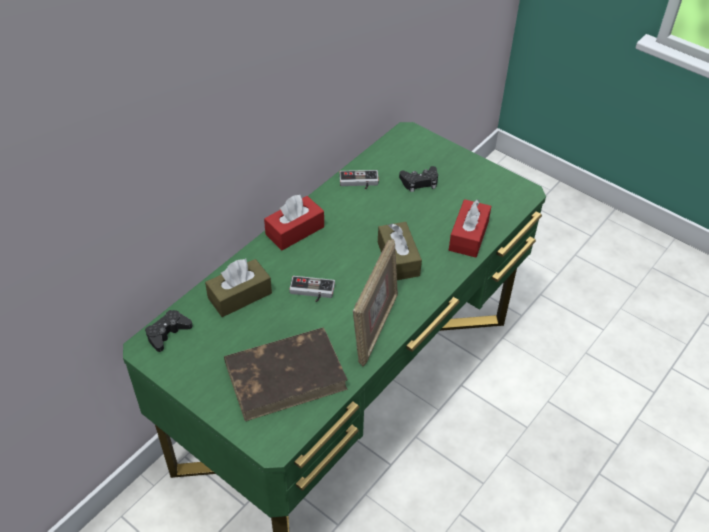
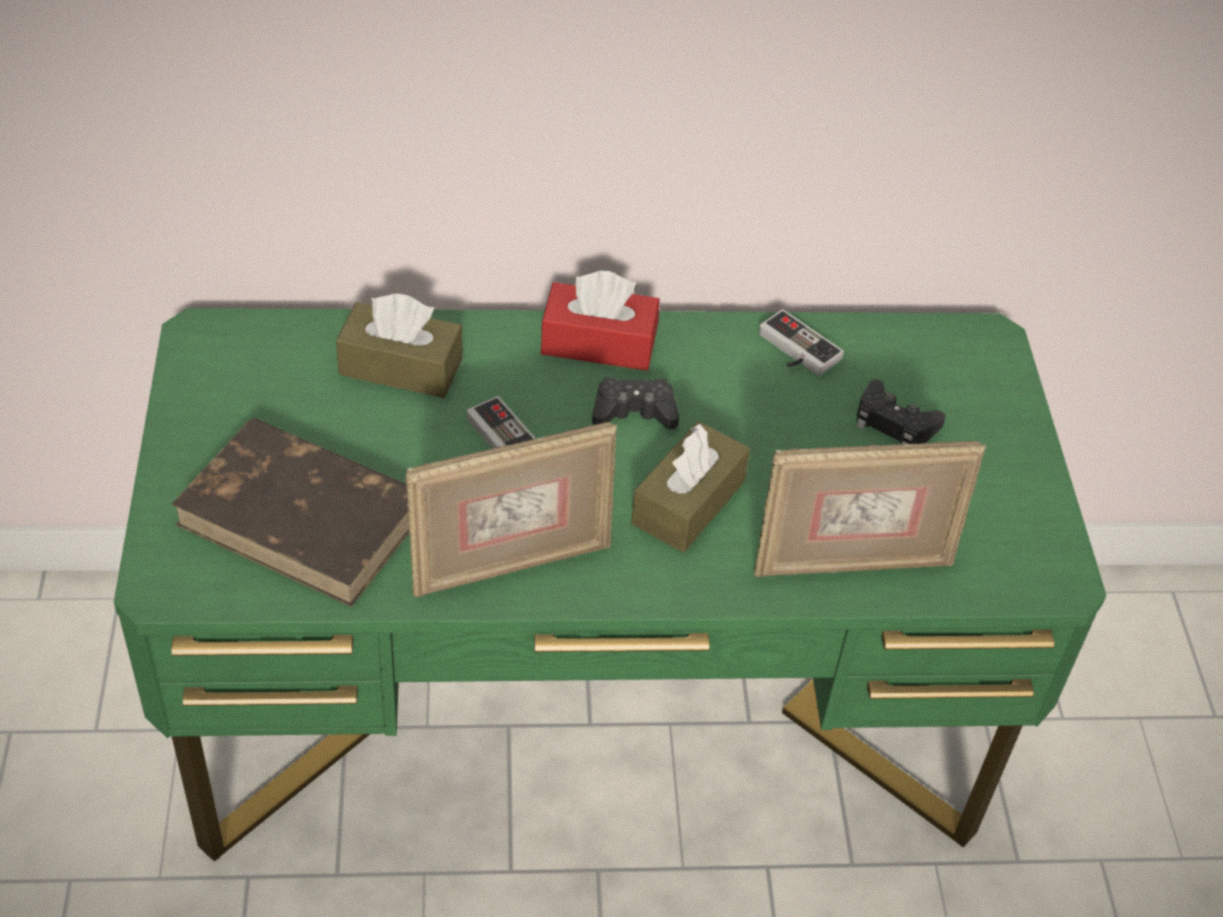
camera: 45 degrees right, 0 degrees up
black game controller [145,310,193,352] -> black game controller moved to [592,377,679,429]
red tissue box [449,199,491,258] -> picture frame [754,441,986,577]

